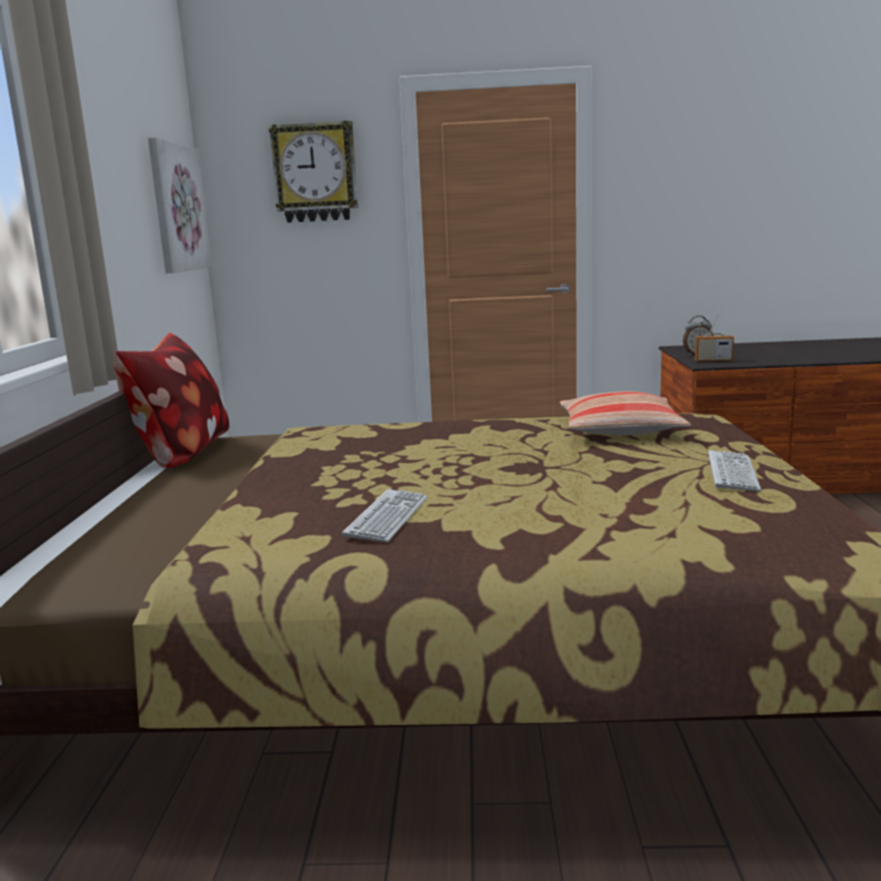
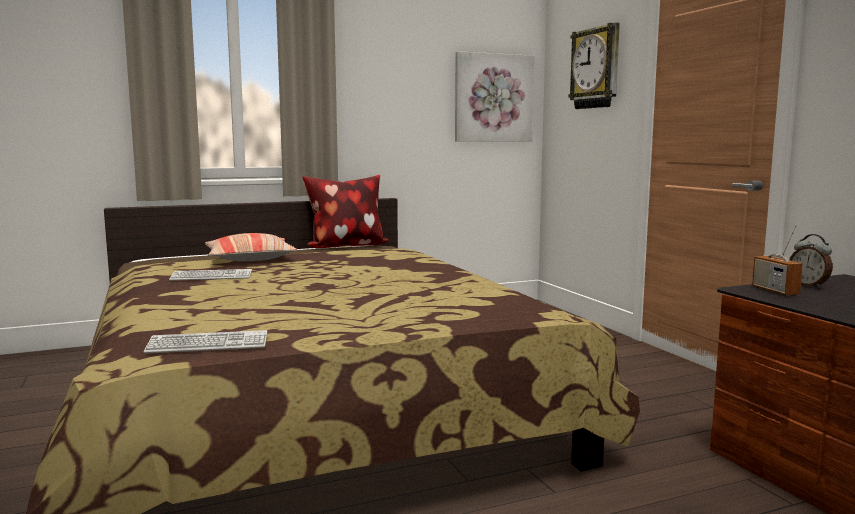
camera: 65 degrees right, 5 degrees down
pillow [560,391,691,435] -> pillow moved to [205,233,297,261]
keyboard [708,450,761,492] -> keyboard moved to [144,330,267,353]

